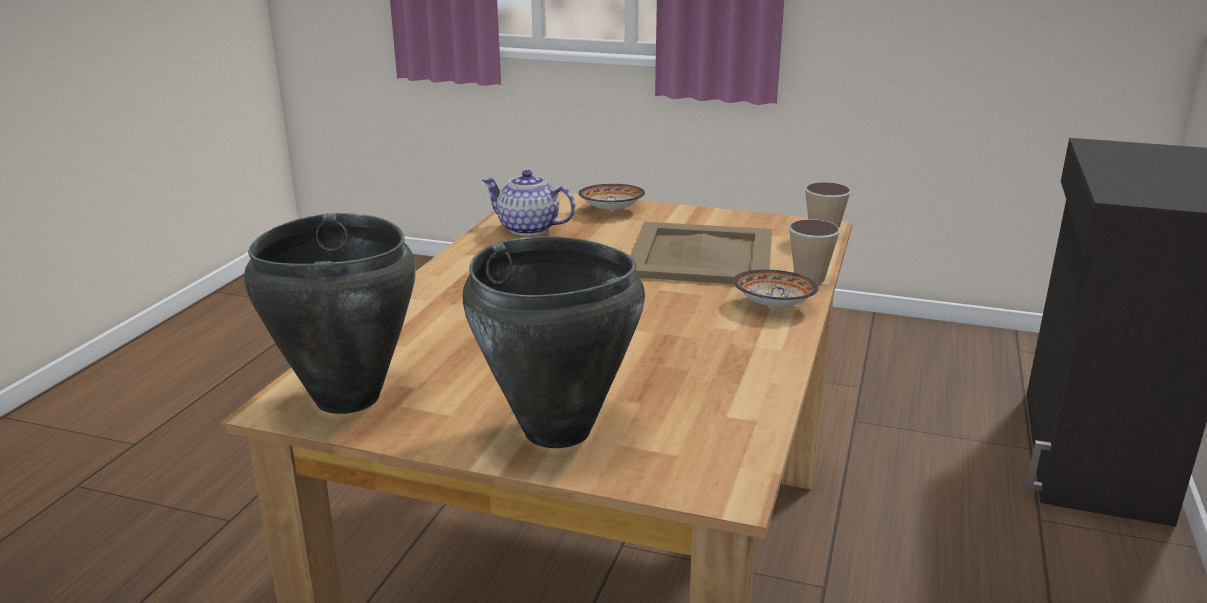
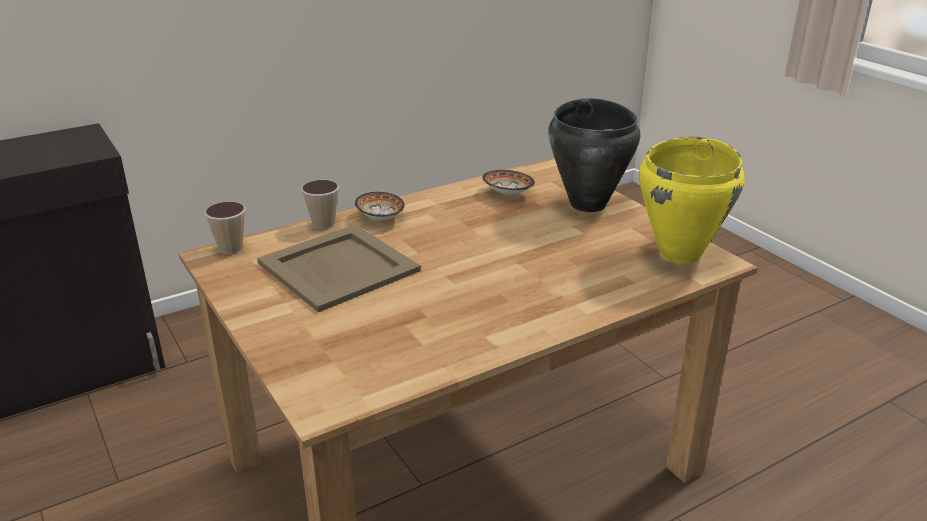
camera: 140 degrees left, 5 degrees up
black cooking pot [244,213,416,414] -> yellow cooking pot [639,137,745,264]
teapot [482,170,575,236] -> none
bowl [578,184,645,211] -> bowl moved to [482,170,535,195]

